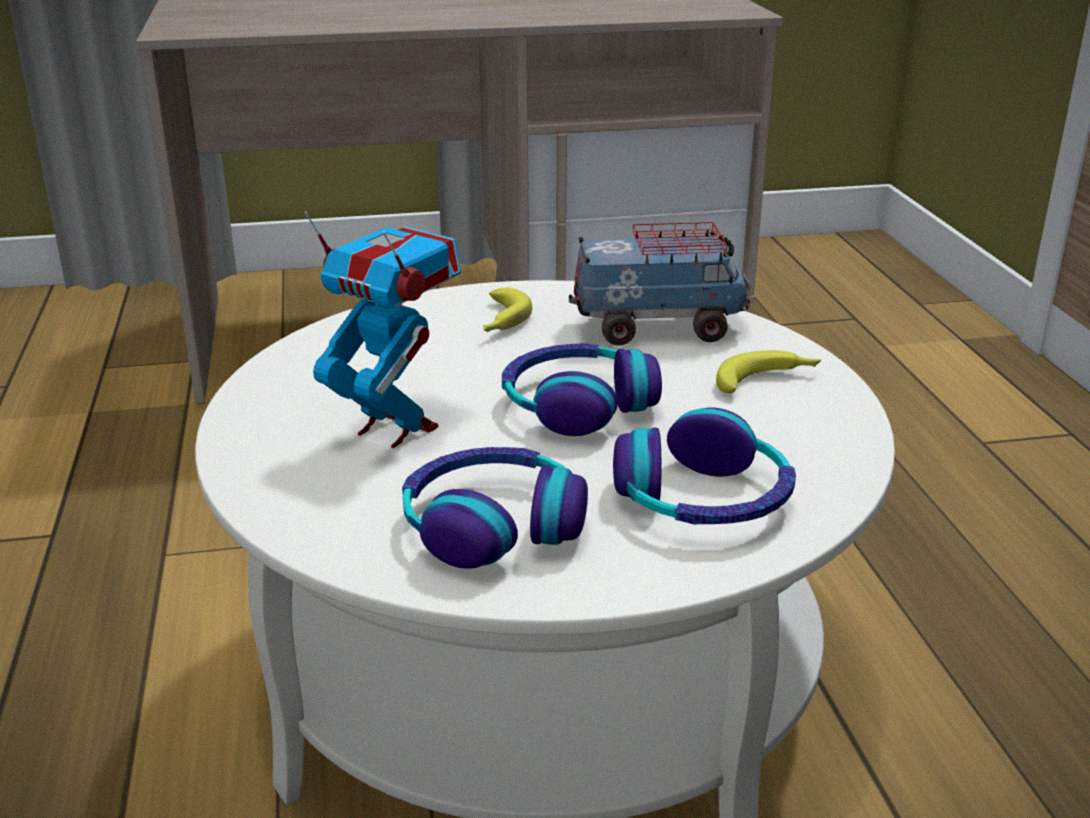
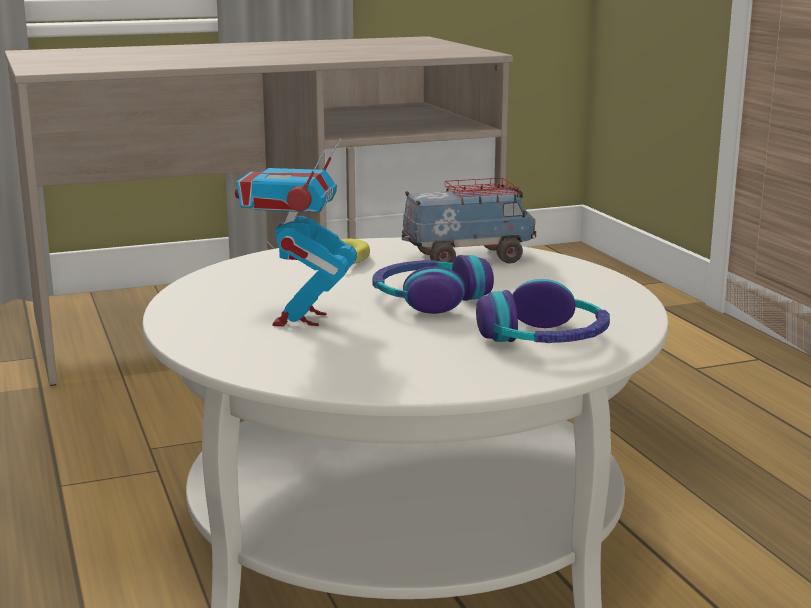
camera: 10 degrees left, 10 degrees down
toy robot [305,211,461,448] -> toy robot turned 105 degrees counterclockwise [235,138,357,327]
headphones [402,447,588,569] -> none
banana [716,351,821,393] -> none

